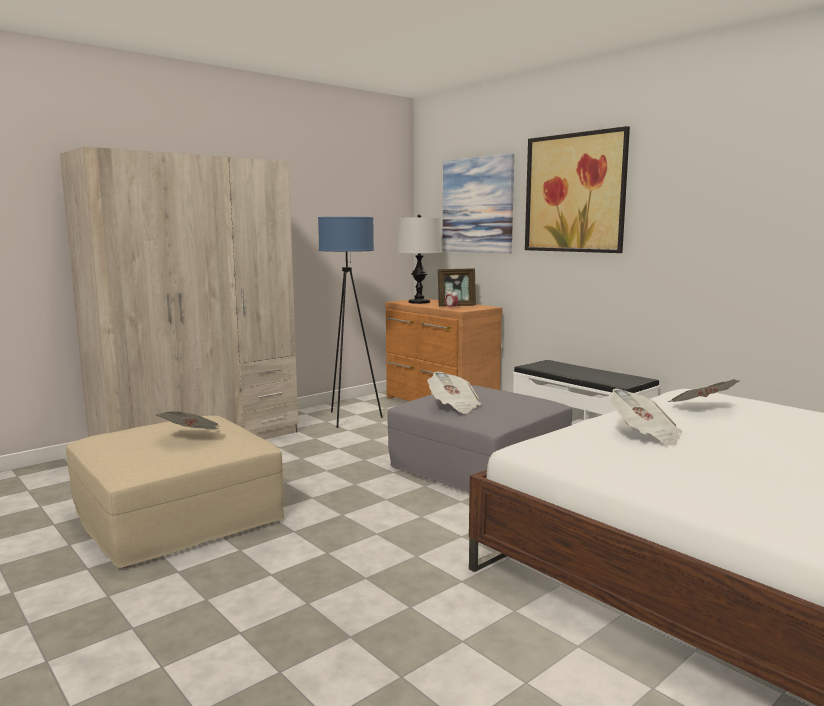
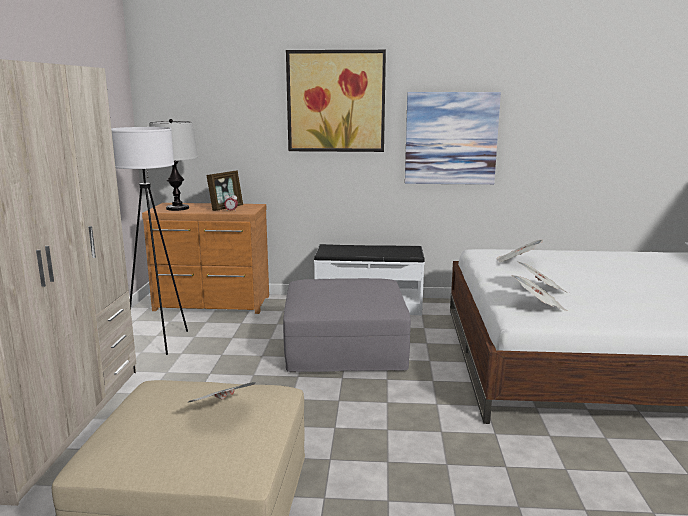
camera: 45 degrees left, 5 degrees up
blue floor lamp [318,217,382,428] -> white floor lamp [111,127,188,355]
newspaper [427,372,481,414] -> newspaper moved to [512,275,567,311]
picture [442,154,514,254] -> picture moved to [405,92,501,185]

